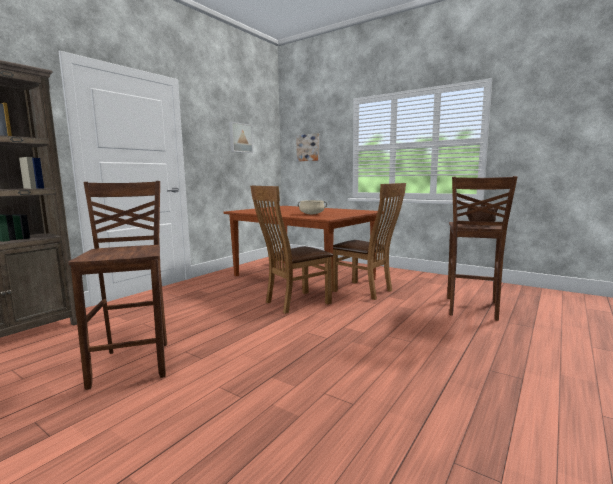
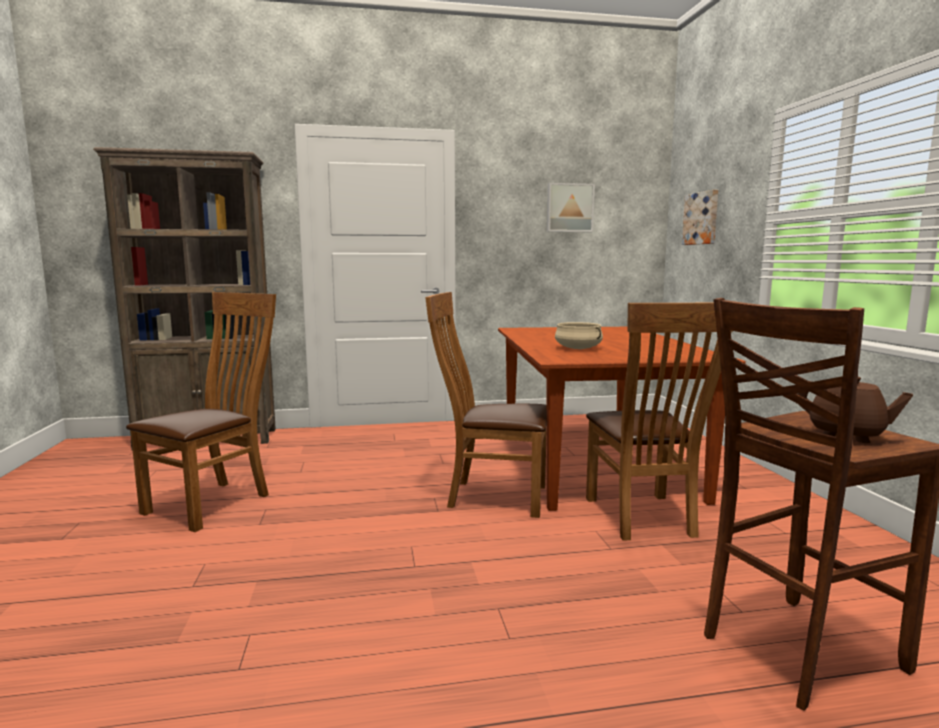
camera: 45 degrees right, 0 degrees up
brown stool [68,181,167,390] -> brown chair [126,292,276,532]

